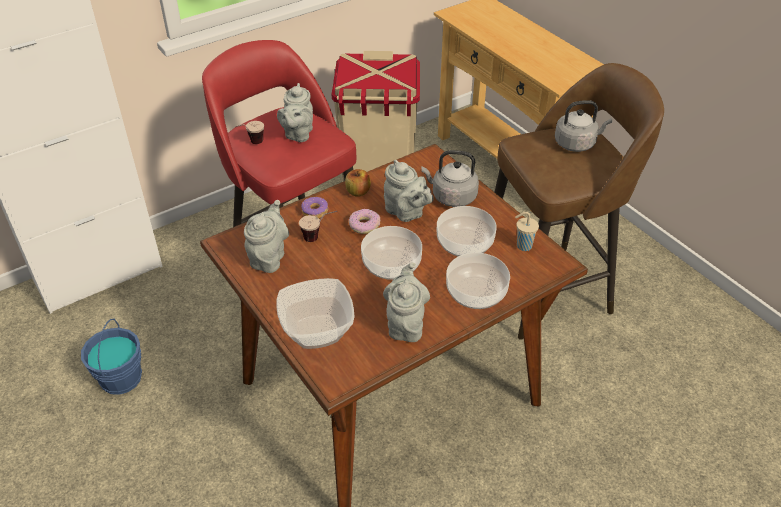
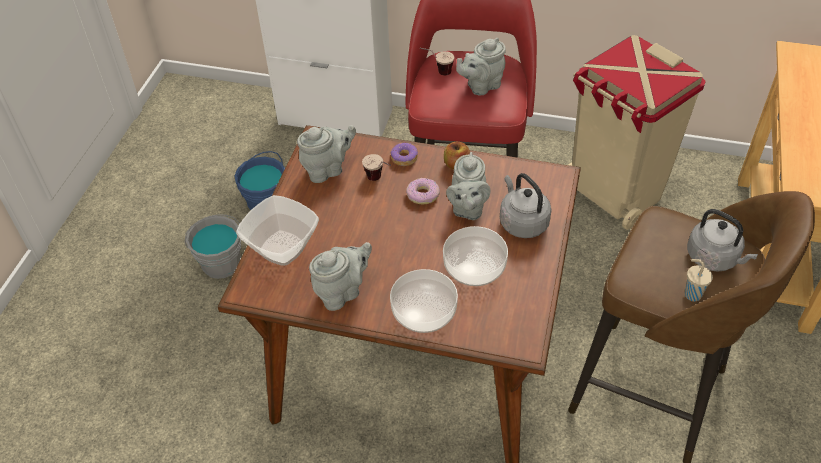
camera: 50 degrees right, 5 degrees up
bowl [361,226,422,280] -> none
beige cup [515,212,539,251] -> beige cup moved to [684,259,713,301]
none -> grey bucket [185,214,241,279]

